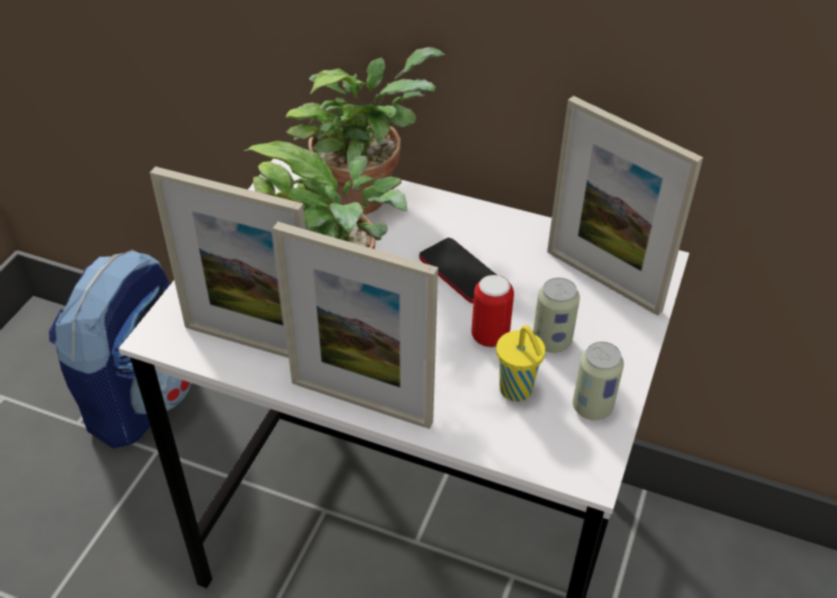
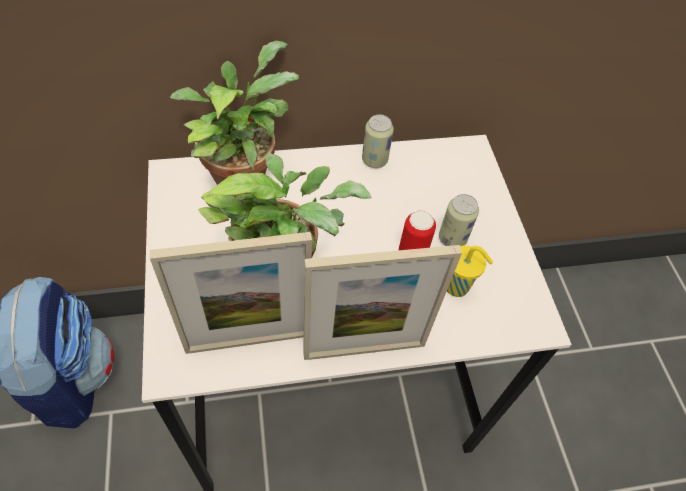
camera: 35 degrees left, 10 degrees up
phone [419,238,497,303] -> none
picture frame [547,96,703,316] -> none
can [573,342,624,420] -> can moved to [362,114,394,168]

